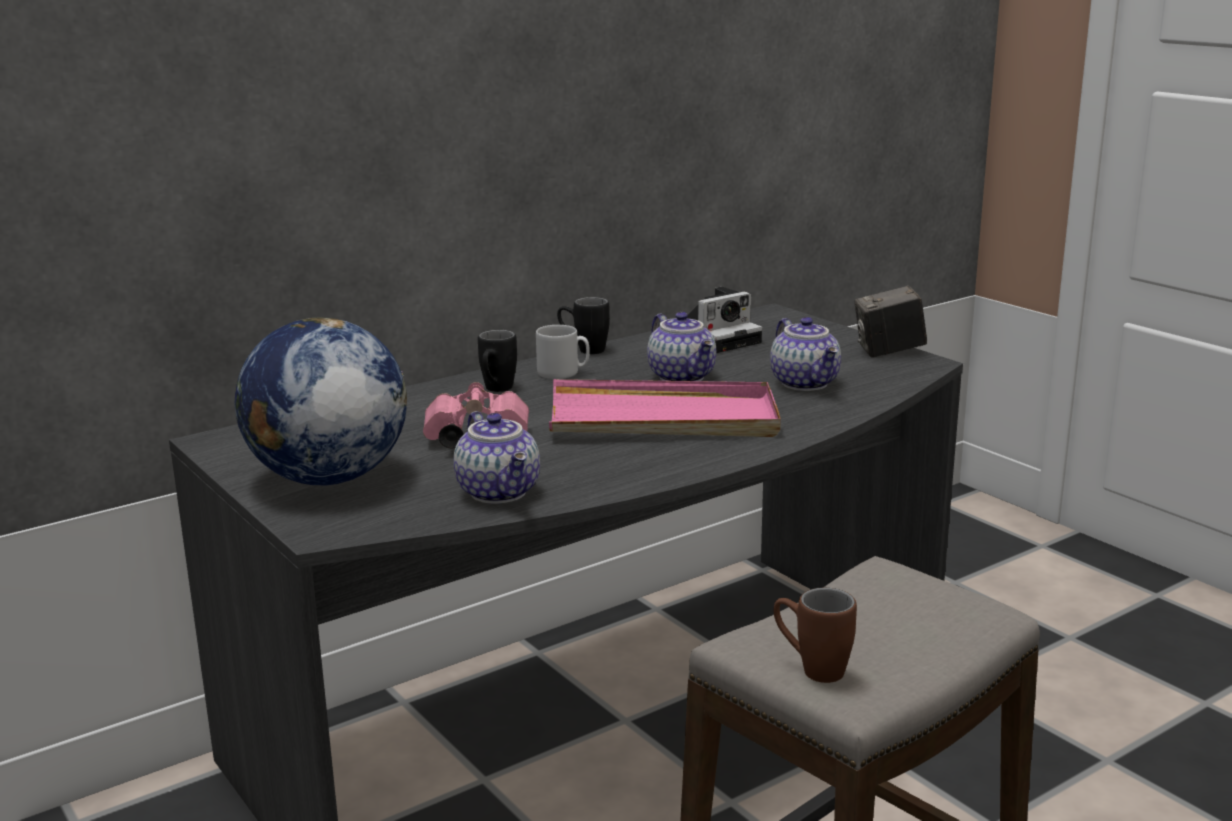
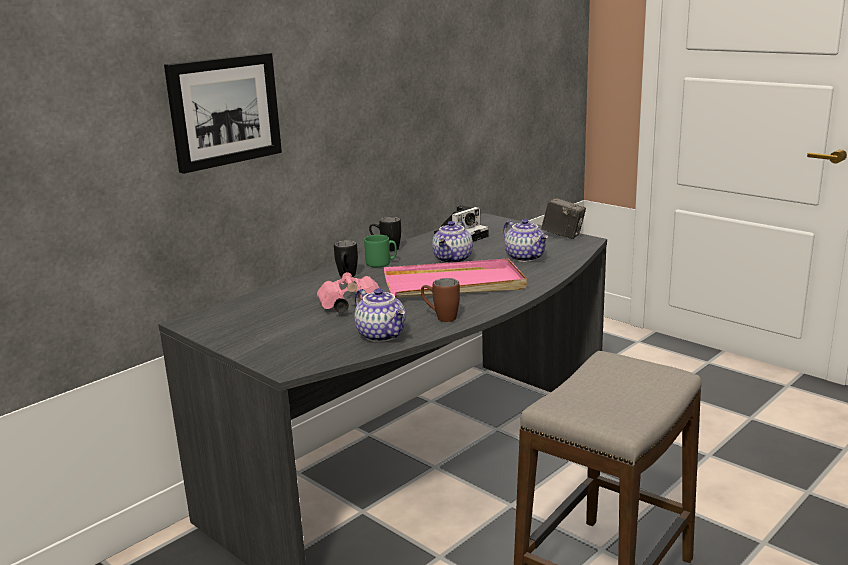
camera: 10 degrees left, 0 degrees up
globe [235,317,407,485] -> none
grey mug [536,325,590,379] -> green mug [364,235,397,267]
teapot [647,312,716,381] -> teapot turned 60 degrees clockwise [432,221,473,263]
brown mug [774,588,857,683] -> brown mug moved to [421,278,460,322]
camera [854,285,927,358] -> camera turned 135 degrees counterclockwise [542,198,586,239]
none -> picture [164,53,282,174]

